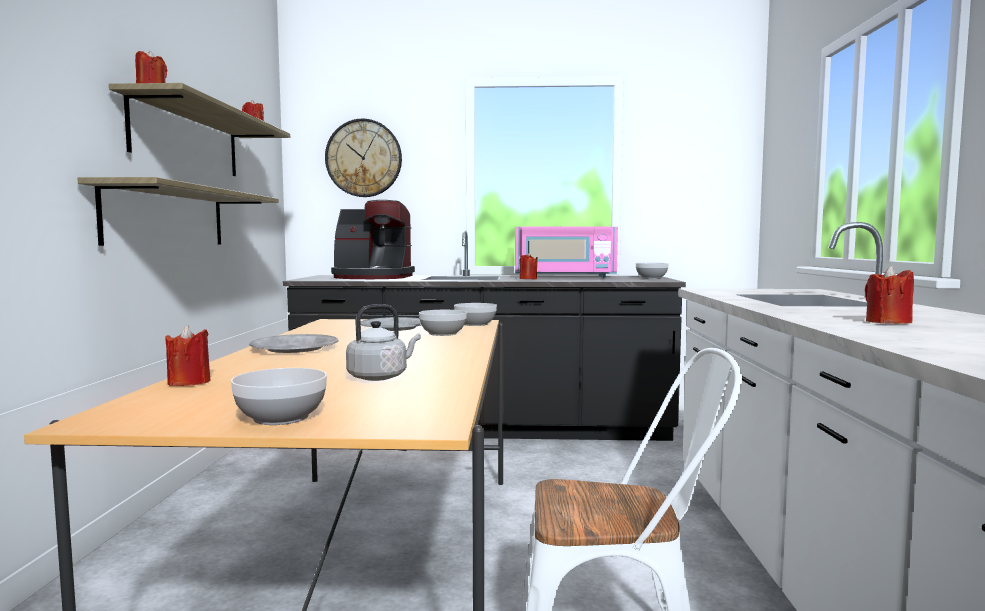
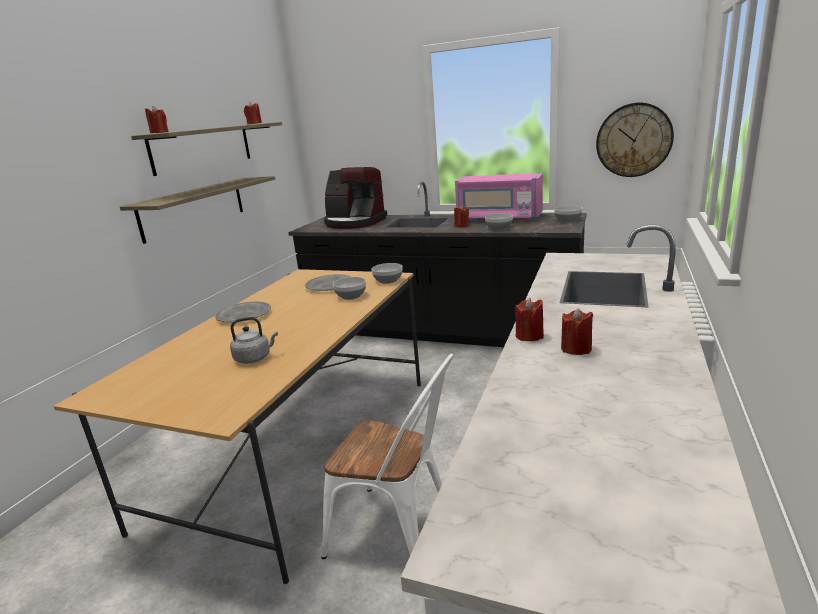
camera: 20 degrees right, 15 degrees up
red candle [166,325,210,386] -> red candle moved to [515,298,544,341]
bowl [231,368,327,425] -> bowl moved to [485,213,513,231]
wall clock [325,119,402,197] -> wall clock moved to [596,103,674,177]

